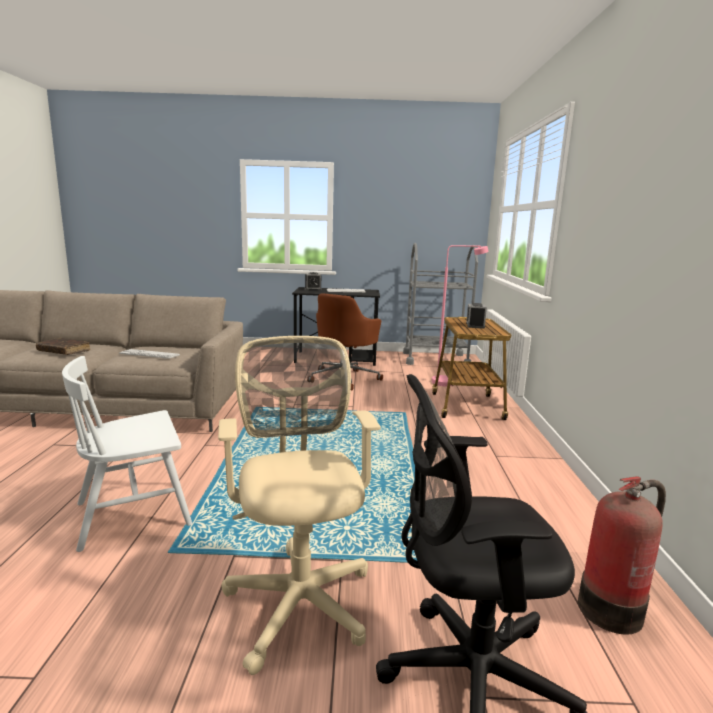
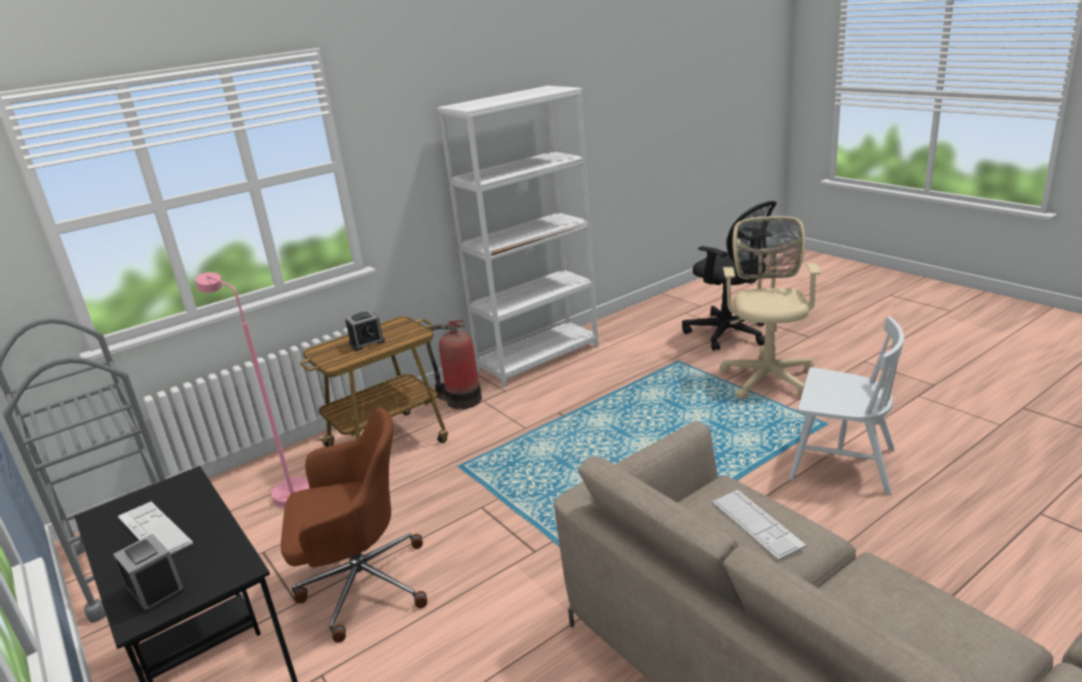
camera: 125 degrees left, 10 degrees up
brown book [36,338,90,355] -> none
beige office chair [218,336,381,675] -> beige office chair turned 150 degrees clockwise [720,216,821,400]
fire extinguisher [578,476,666,635] -> fire extinguisher moved to [426,320,482,409]
none -> white bookcase [437,86,599,387]

